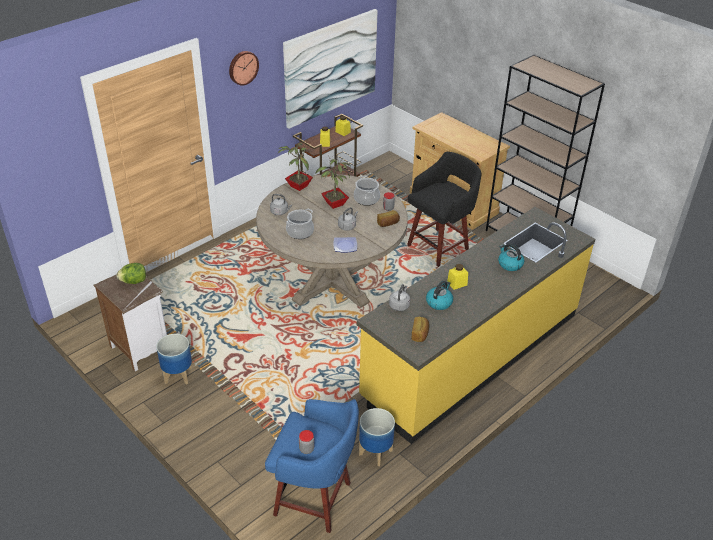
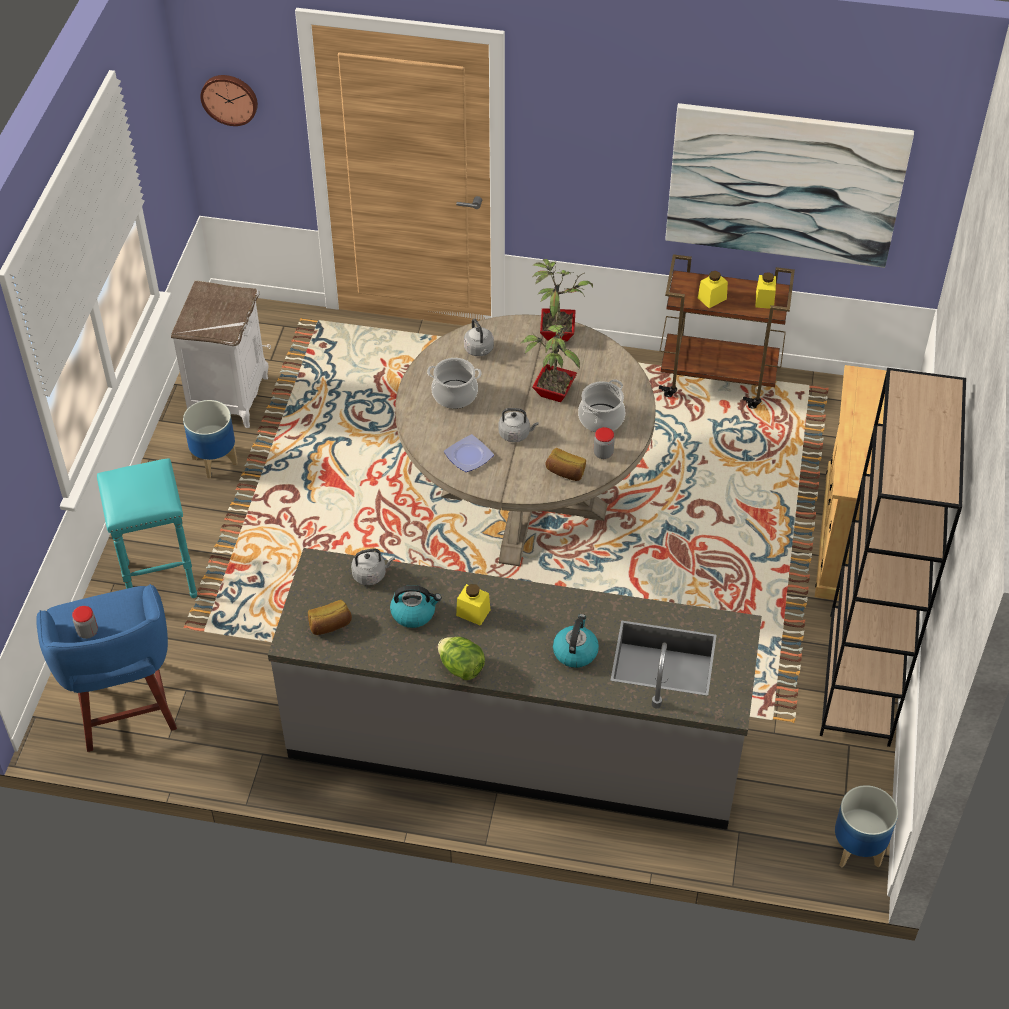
camera: 55 degrees right, 10 degrees up
lettuce [117,263,146,284] -> lettuce moved to [438,637,485,680]
wall clock [229,51,259,85] -> wall clock moved to [200,75,258,126]
yellow counter [357,207,595,444] -> grey counter [268,548,762,830]
planter [359,408,395,466] -> planter moved to [835,785,898,868]
black stool [407,152,481,267] -> none
none -> turquoise stool [97,458,197,598]

